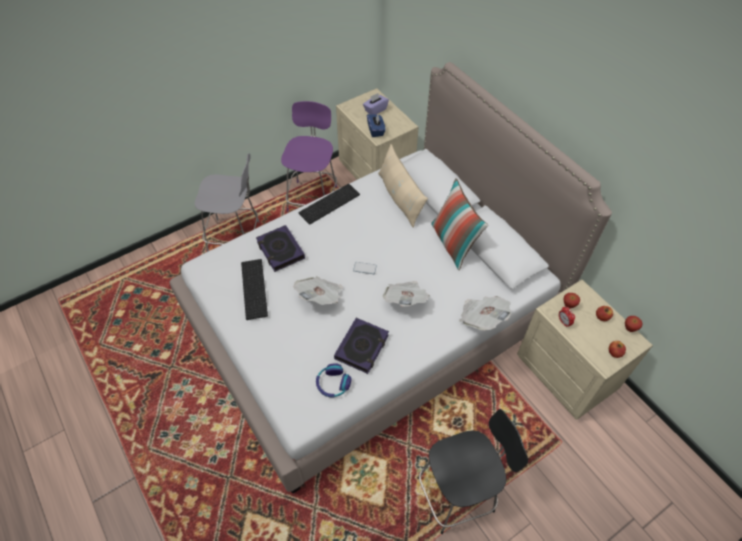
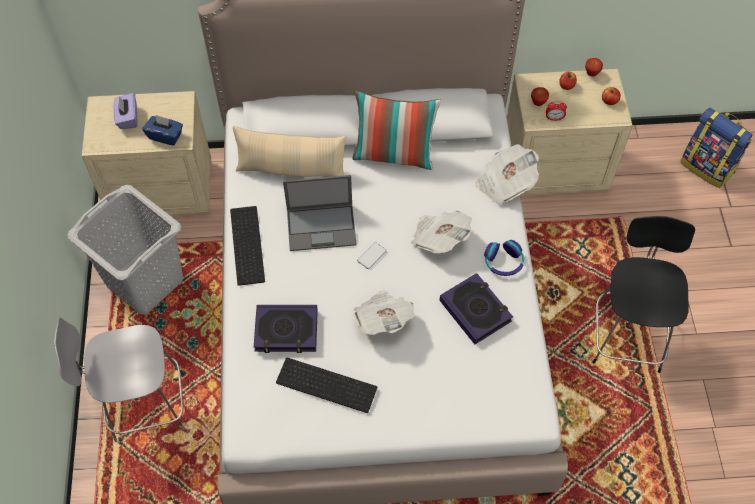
camera: 60 degrees left, 5 degrees up
grey chair [195,153,259,252] -> grey chair turned 135 degrees counterclockwise [54,317,185,442]
purple chair [281,101,337,212] -> grey laundry basket [67,185,183,315]
headphones [316,363,352,398] -> headphones moved to [484,240,524,276]
none -> laptop [283,175,357,251]
none -> backpack [680,108,753,188]

